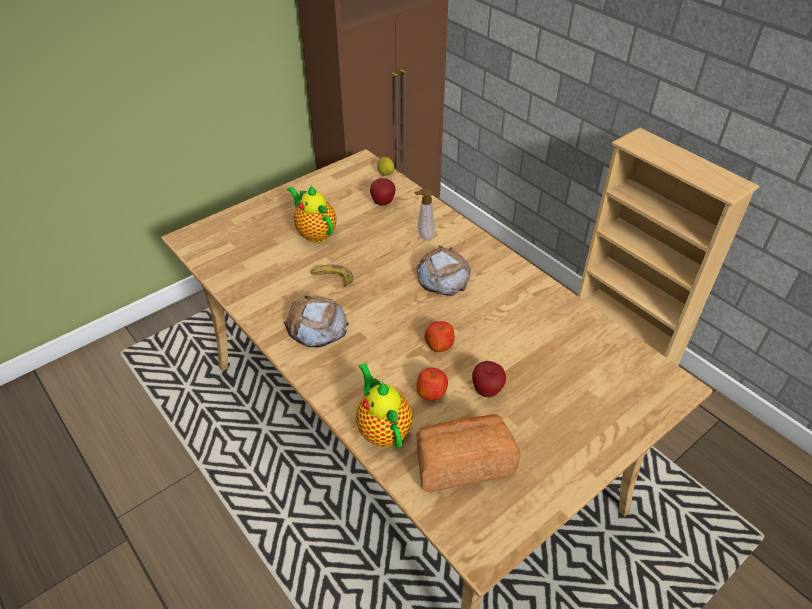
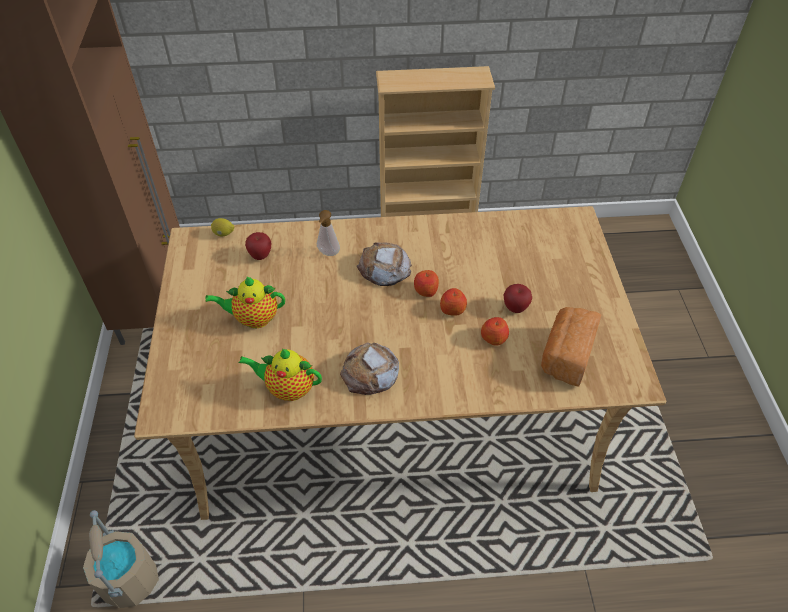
camera: 55 degrees left, 5 degrees up
banana [311,265,353,287] -> none
teapot [356,363,412,448] -> teapot moved to [239,349,322,401]
none -> beige bucket [83,510,159,608]
none -> apple [414,270,439,297]

